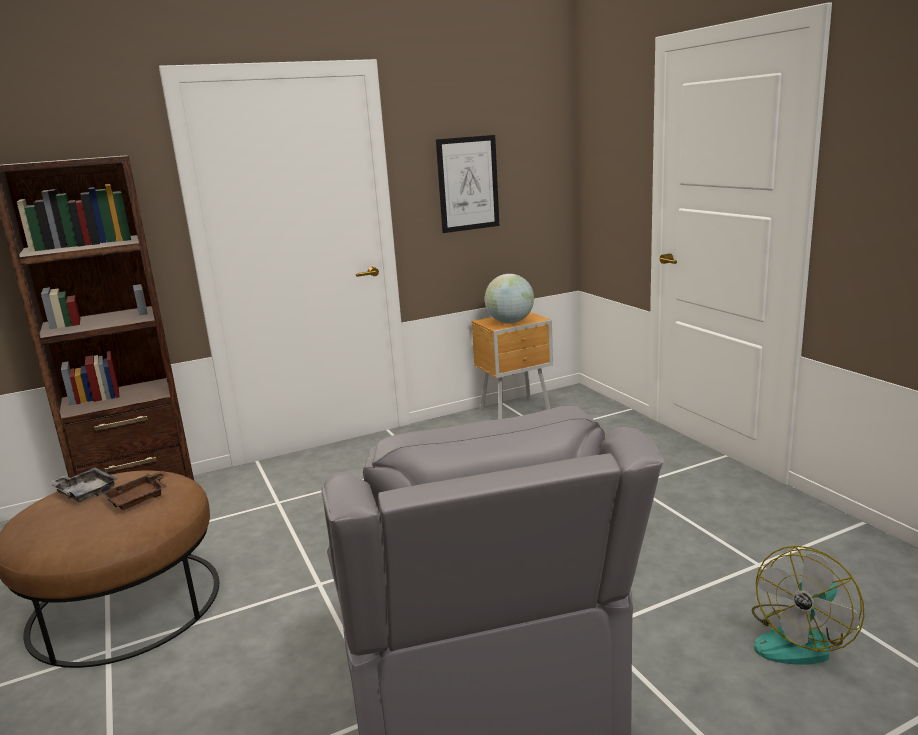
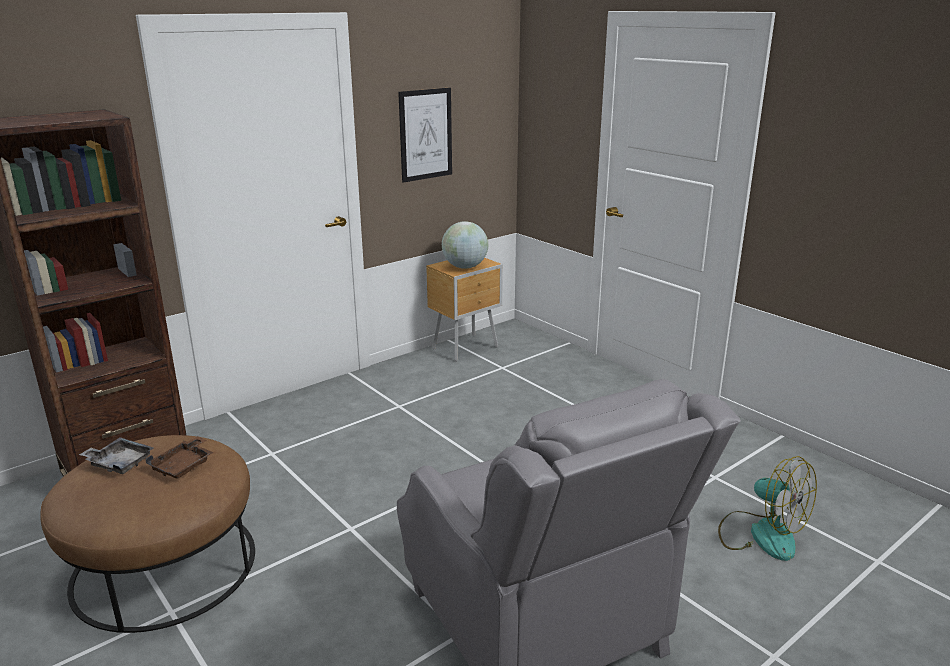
camera: 15 degrees left, 5 degrees up
fan [752,546,865,664] -> fan turned 75 degrees counterclockwise [718,456,817,561]

